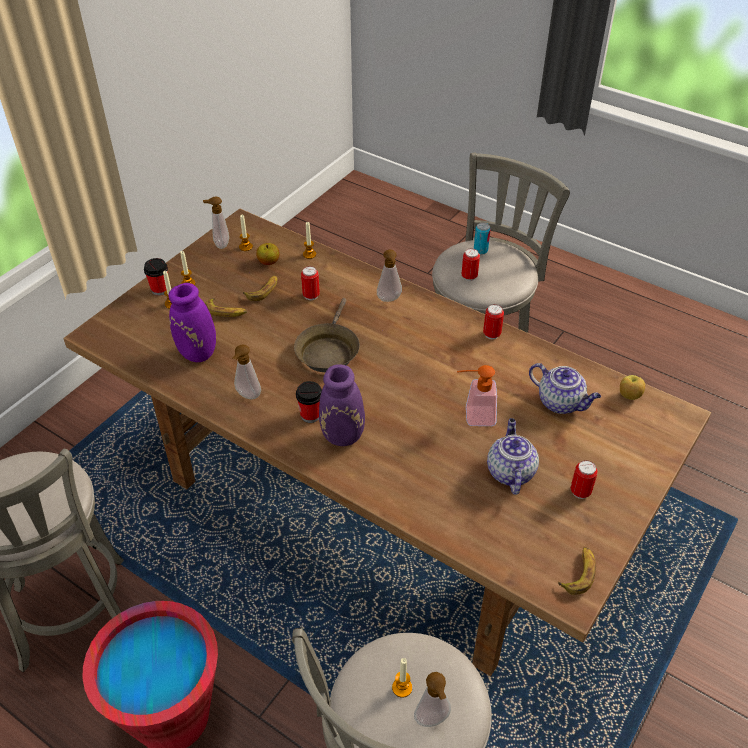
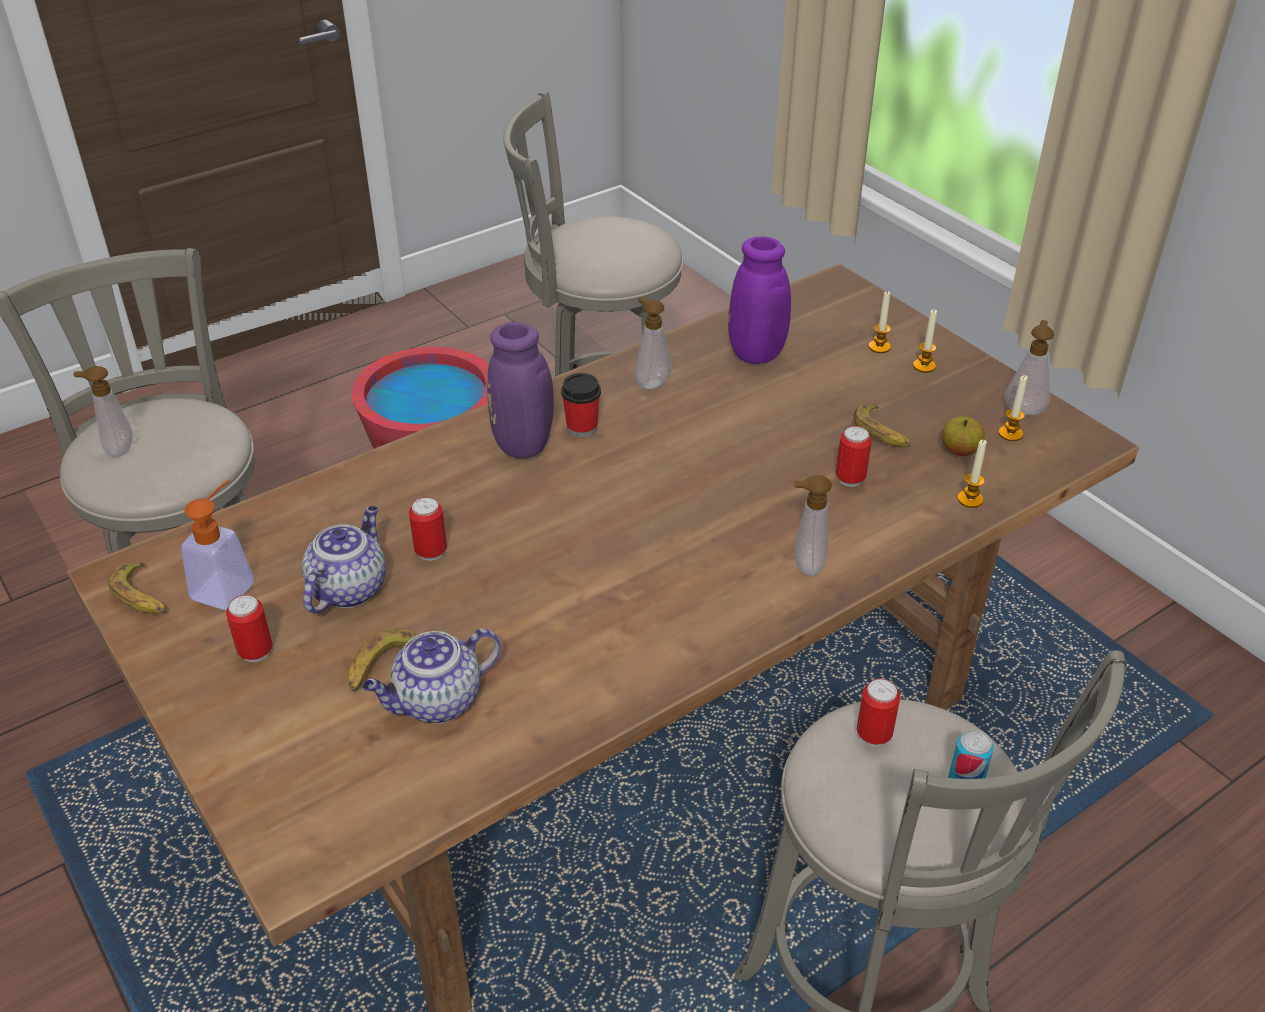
camera: 110 degrees right, 5 degrees down
cup [144,258,168,296] -> none
banana [205,298,247,317] -> banana moved to [348,629,416,692]
brown frying pan [294,298,360,372] -> none
candle [392,658,412,698] -> none
soap dispenser [457,365,497,426] -> soap dispenser moved to [181,480,254,610]
can [483,304,504,339] -> can moved to [409,497,447,561]
teapot [487,418,539,495] -> teapot turned 90 degrees counterclockwise [302,506,386,614]
apple [620,375,645,400] -> none

